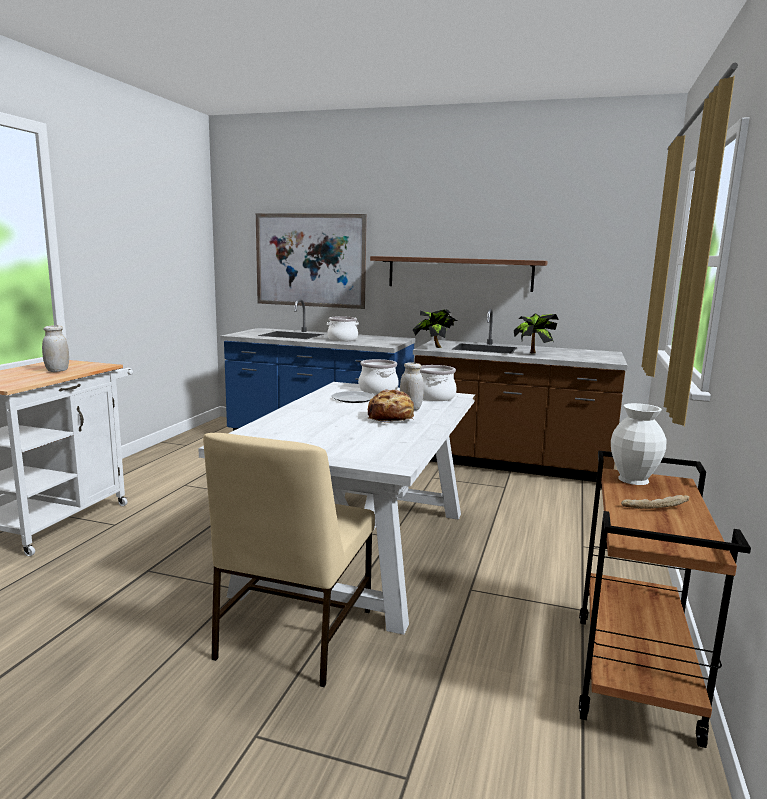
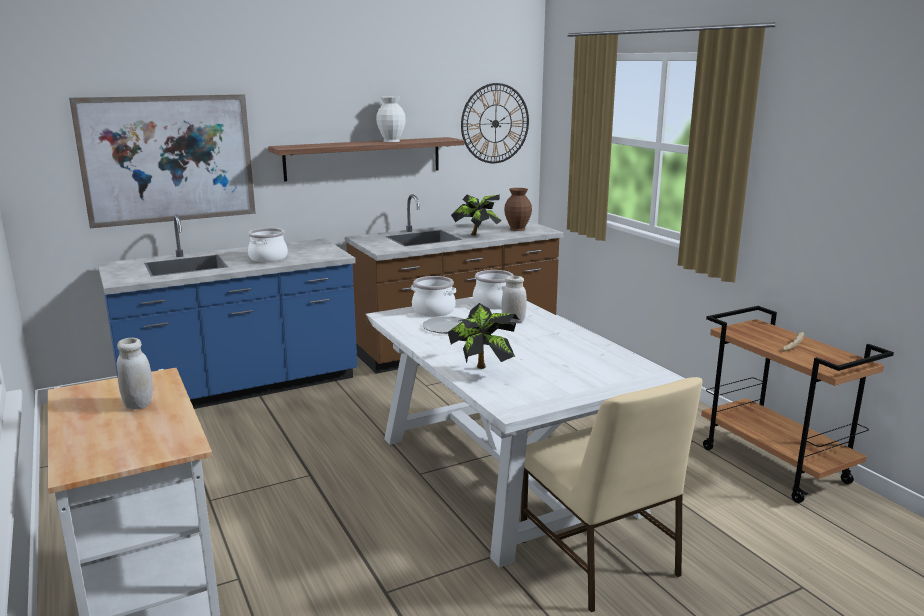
camera: 45 degrees left, 5 degrees up
bread [368,389,414,423] -> none
potted plant [412,309,457,348] -> potted plant moved to [448,303,519,369]
white vase [611,403,666,485] -> white vase moved to [376,97,406,142]
none -> wall clock [461,83,529,163]
none -> brown vase [504,188,532,231]

